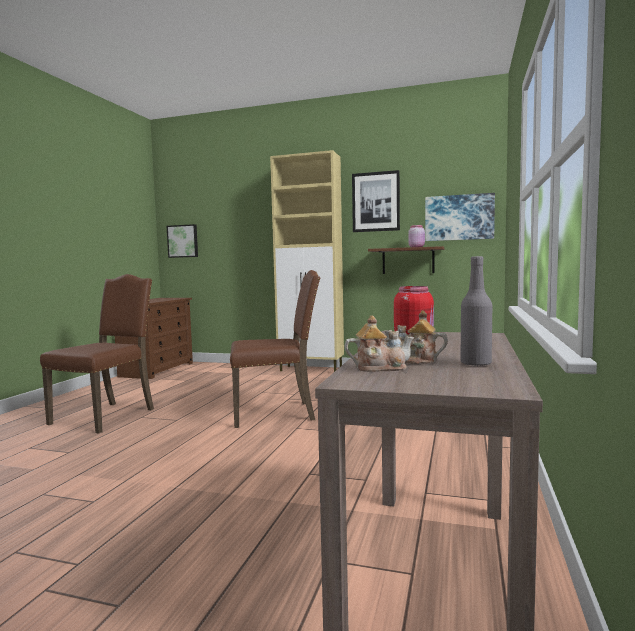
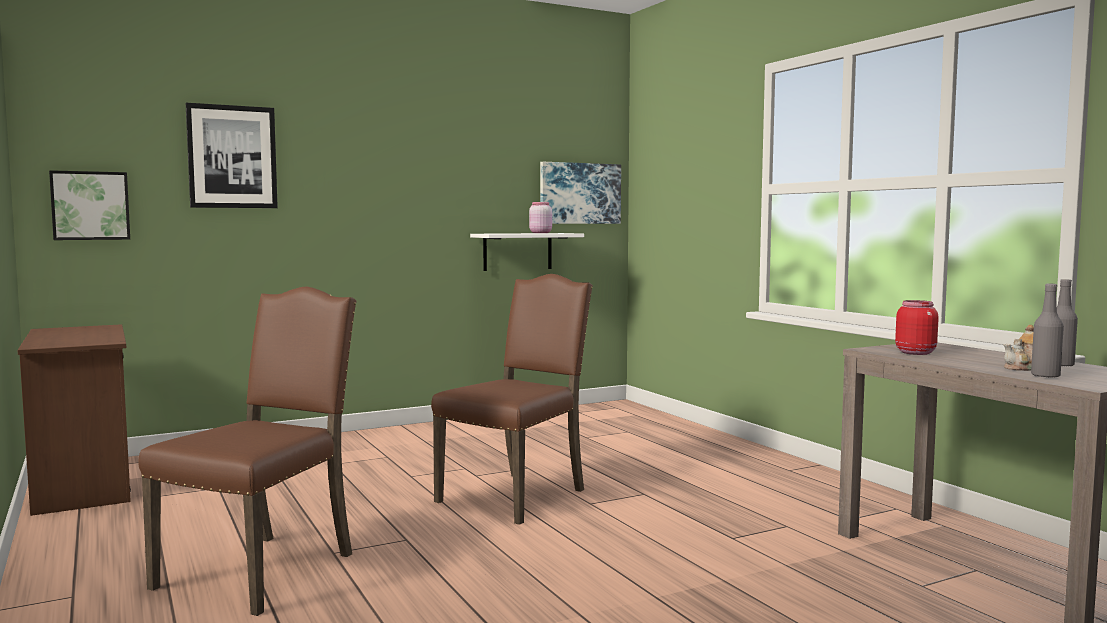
camera: 45 degrees left, 0 degrees up
brown chair [40,274,154,434] -> brown chair turned 45 degrees clockwise [138,287,356,616]
beige cabinet [270,150,344,372] -> none
teapot [345,315,415,372] -> grey bottle [1031,284,1064,378]
picture [352,170,400,232] -> picture moved to [186,103,278,208]
brown shelf [368,246,444,274] -> white shelf [470,233,584,271]

